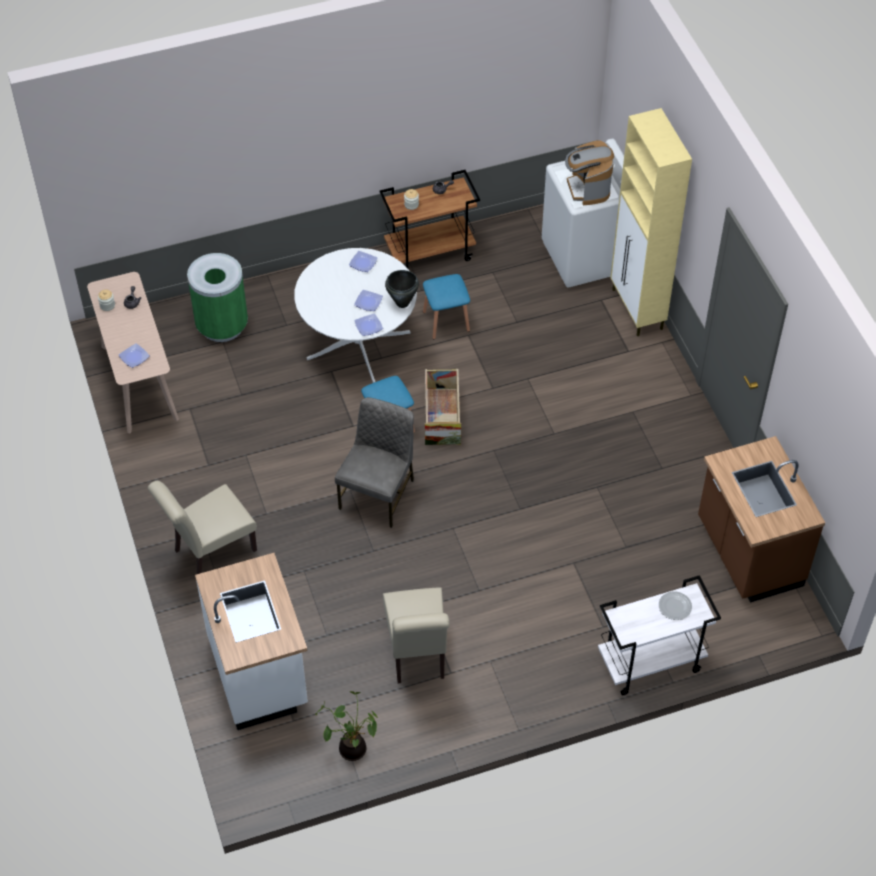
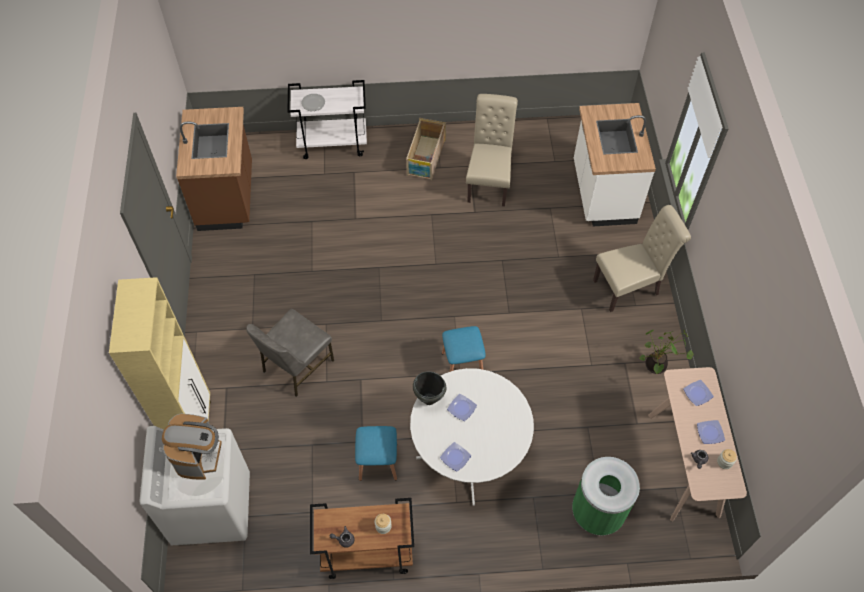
camera: 165 degrees left, 5 degrees up
potted plant [315,691,378,761] -> potted plant moved to [640,330,693,374]
grey chair [335,397,414,528] -> grey chair moved to [246,309,334,397]
plate [354,314,383,336] -> plate moved to [697,420,725,444]
crate [425,369,461,445] -> crate moved to [406,118,446,180]

